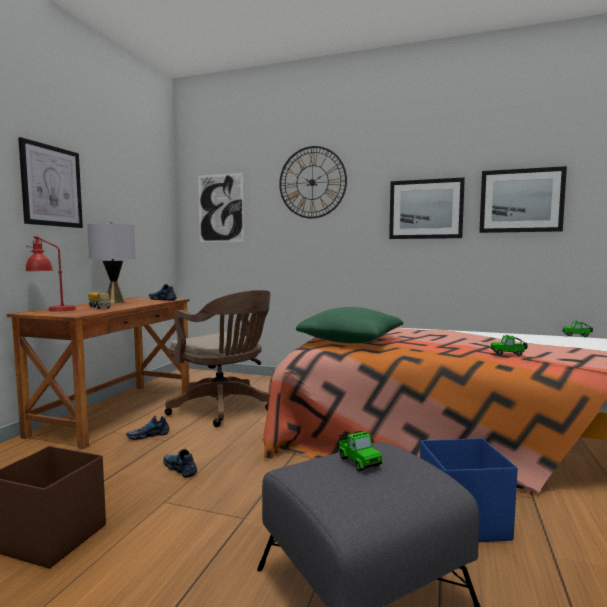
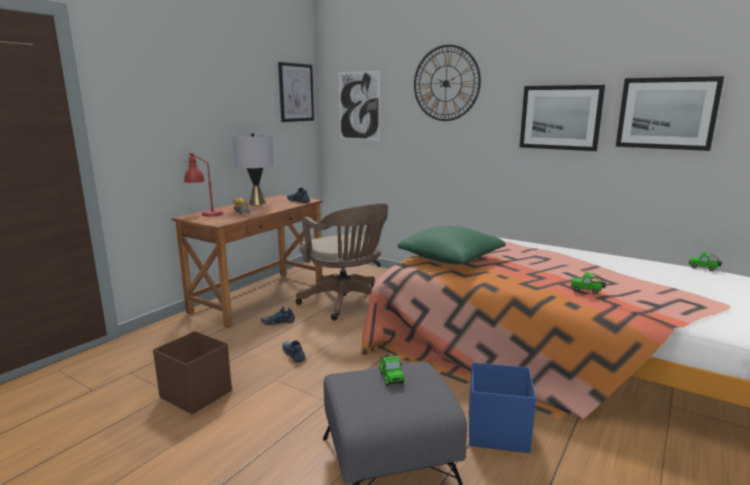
camera: 15 degrees right, 10 degrees up
picture [18,137,83,228] -> picture moved to [278,62,314,122]

